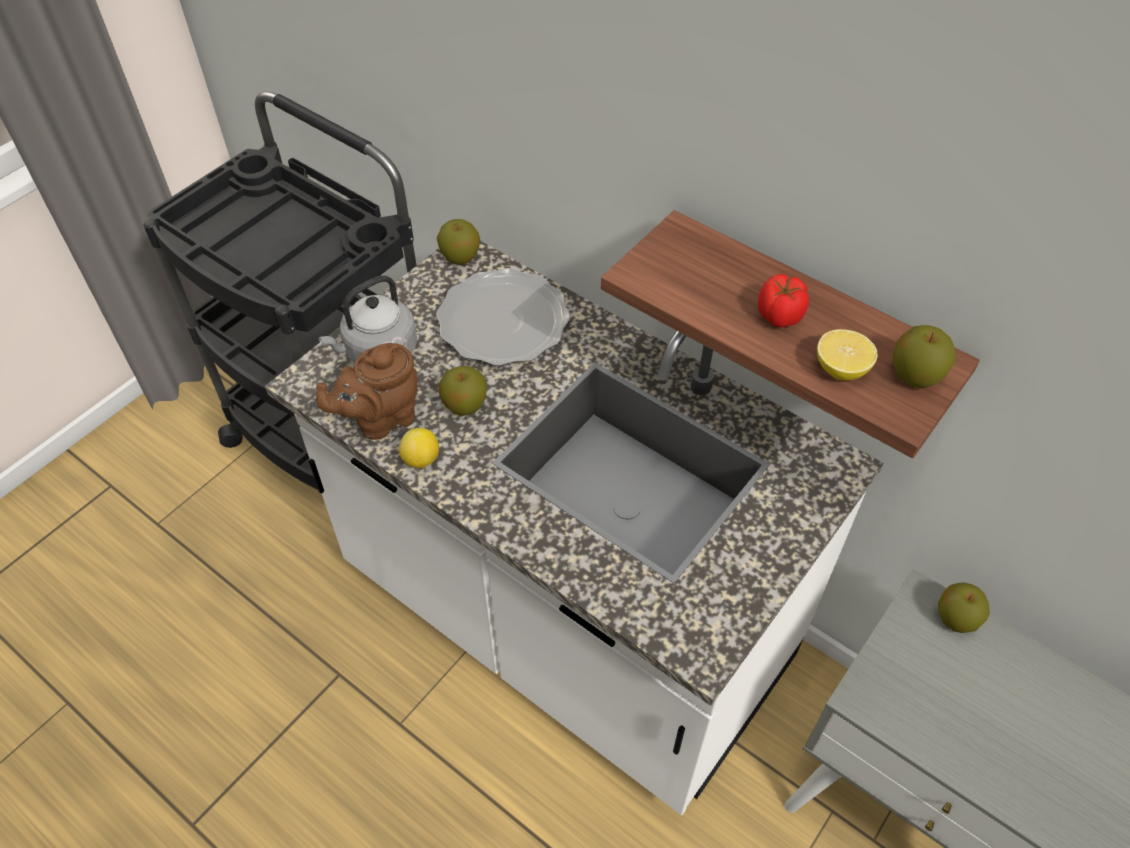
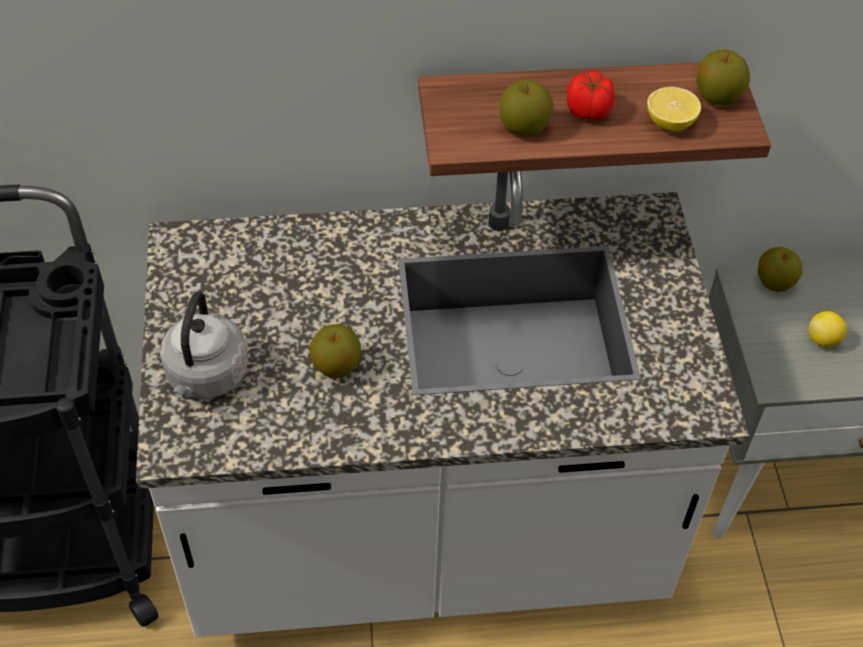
camera: 45 degrees left, 0 degrees up
brown teapot [316,343,418,440] -> none
lemon [399,428,439,469] -> lemon moved to [808,311,847,347]
plate [436,268,570,366] -> none
apple [437,219,480,265] -> apple moved to [499,79,554,137]

